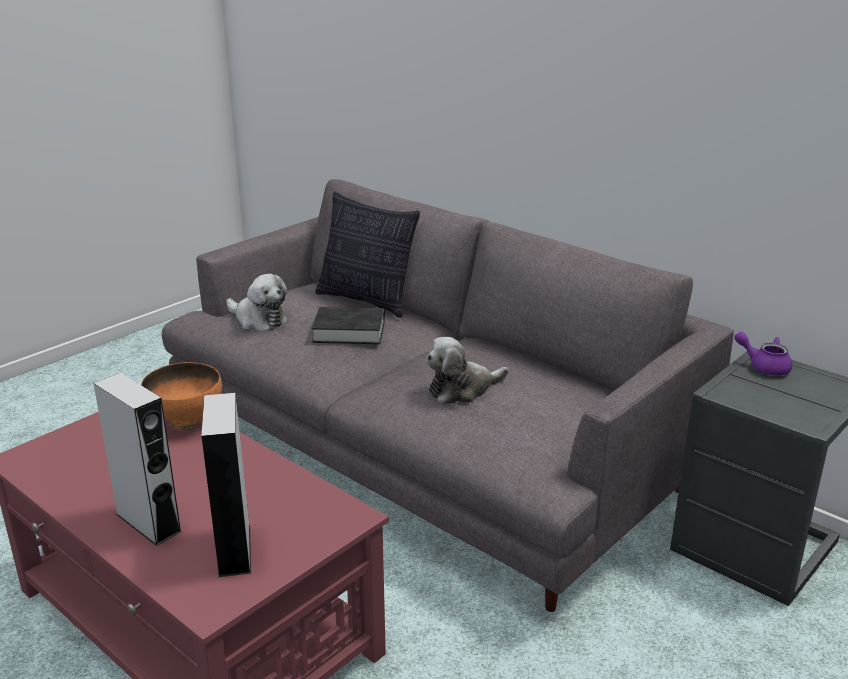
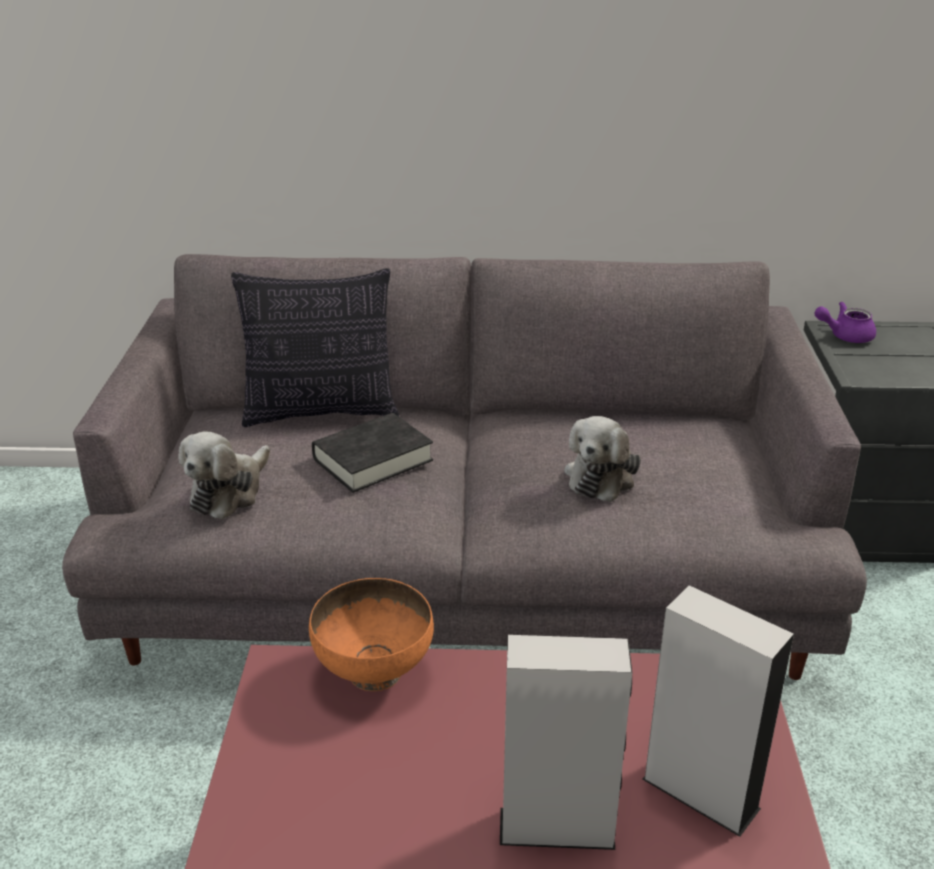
camera: 40 degrees left, 5 degrees up
plush toy [226,274,288,331] -> plush toy turned 120 degrees clockwise [178,432,270,519]

